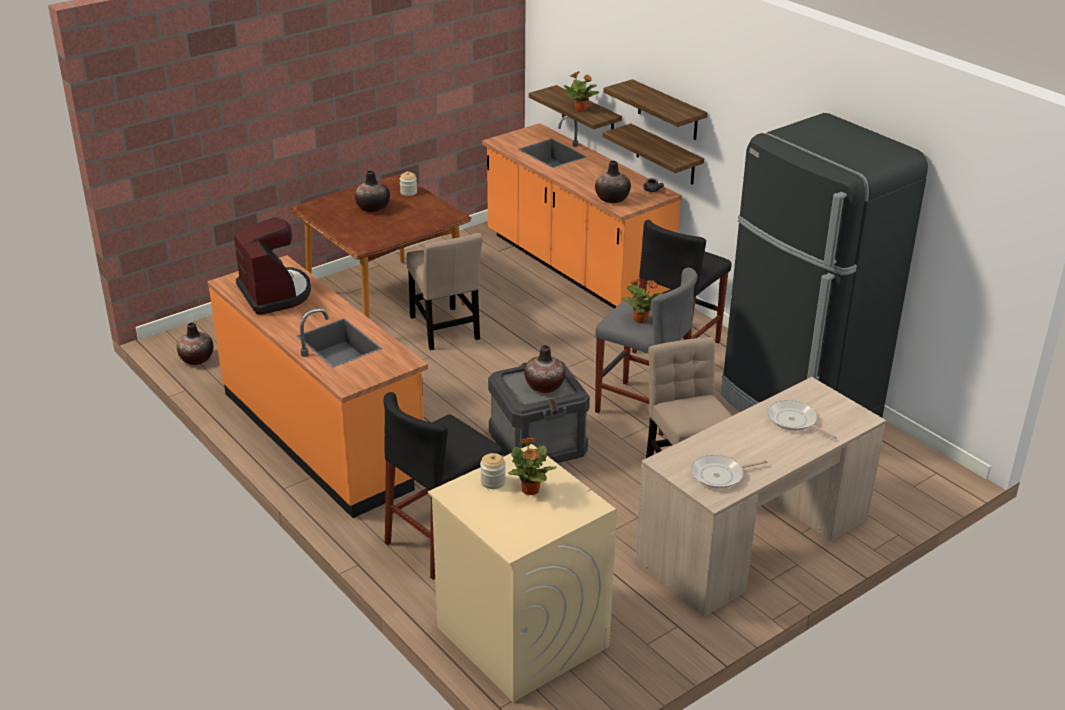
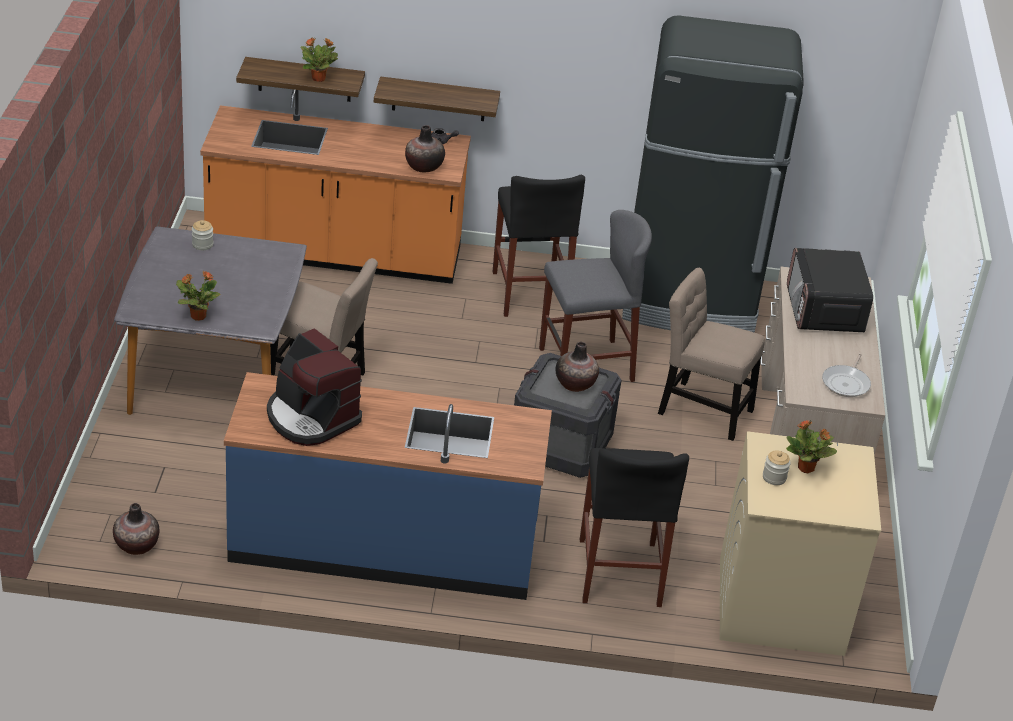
camera: 50 degrees left, 5 degrees up
orange counter [207,255,428,518] -> blue counter [224,372,552,600]
coffee machine [234,217,311,315] -> coffee machine turned 150 degrees counterclockwise [267,328,362,446]
brown dining table [291,174,472,319] -> grey dining table [114,226,307,415]
vase [355,170,390,212] -> none
shelf [604,79,707,140] -> none
potted plant [621,278,663,323] -> potted plant moved to [176,271,220,321]
frying pan [768,400,837,439] -> microwave [787,248,873,332]

